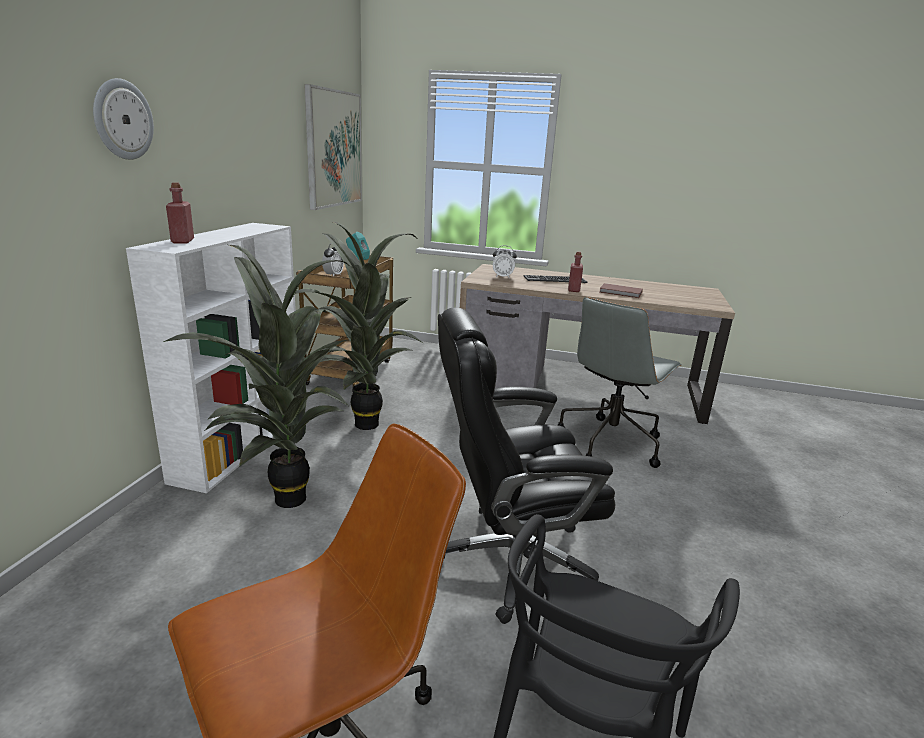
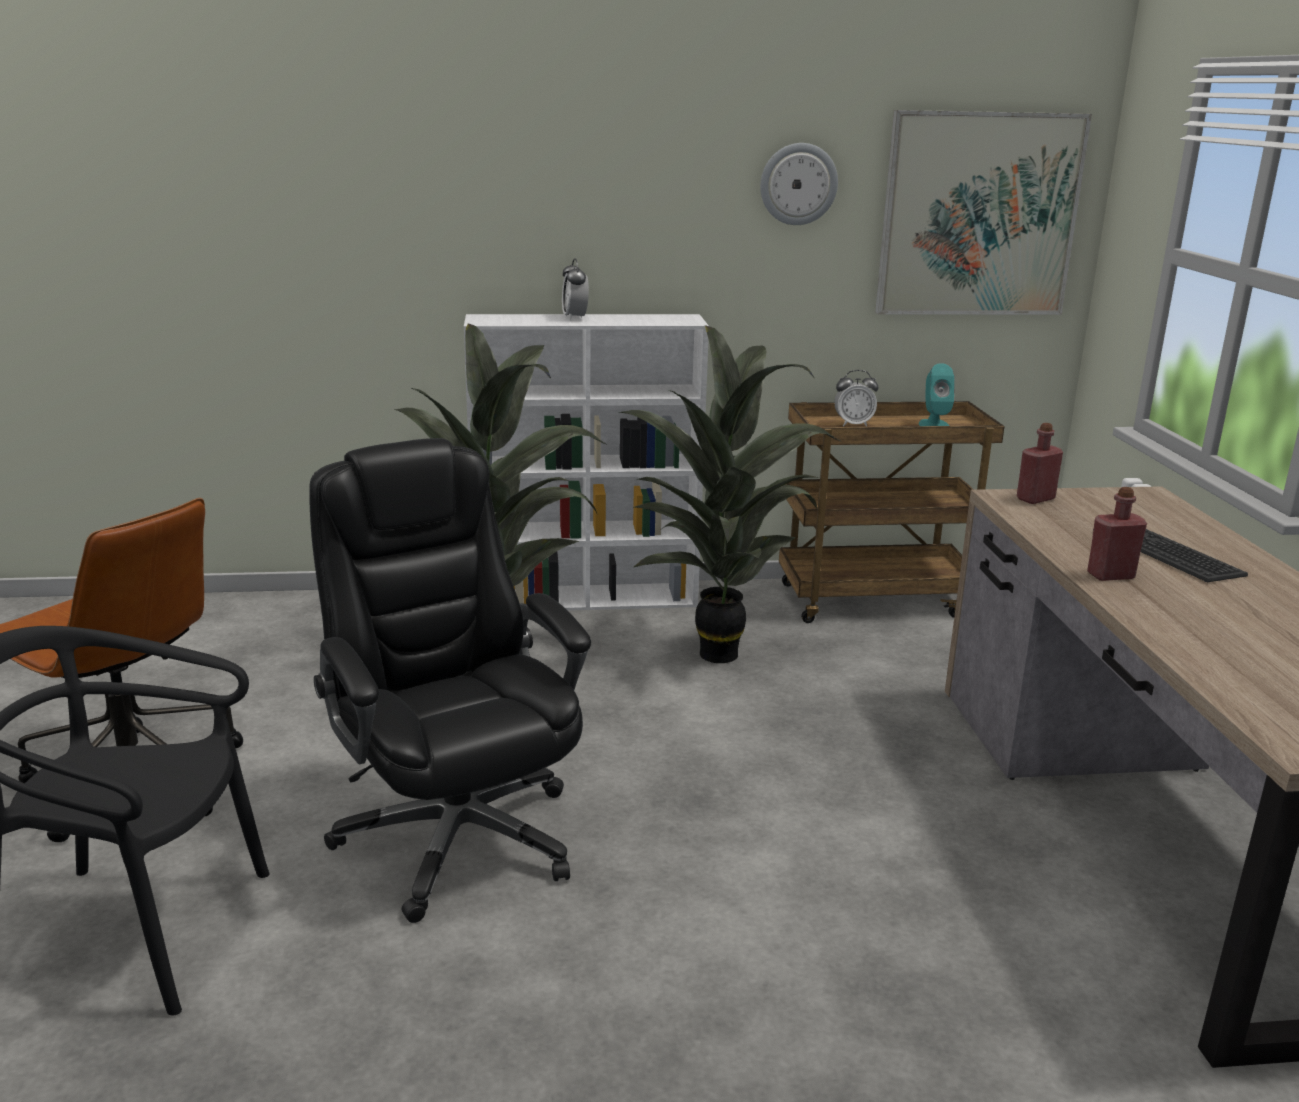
camera: 70 degrees right, 0 degrees up
wall clock [93,78,154,160] -> wall clock moved to [760,143,838,225]
red bottle [166,182,194,244] -> red bottle moved to [1017,423,1063,504]
alarm clock [493,245,517,278] -> alarm clock moved to [562,258,589,320]
grey office chair [558,297,682,468] -> none
brown book [600,283,643,298] -> none

